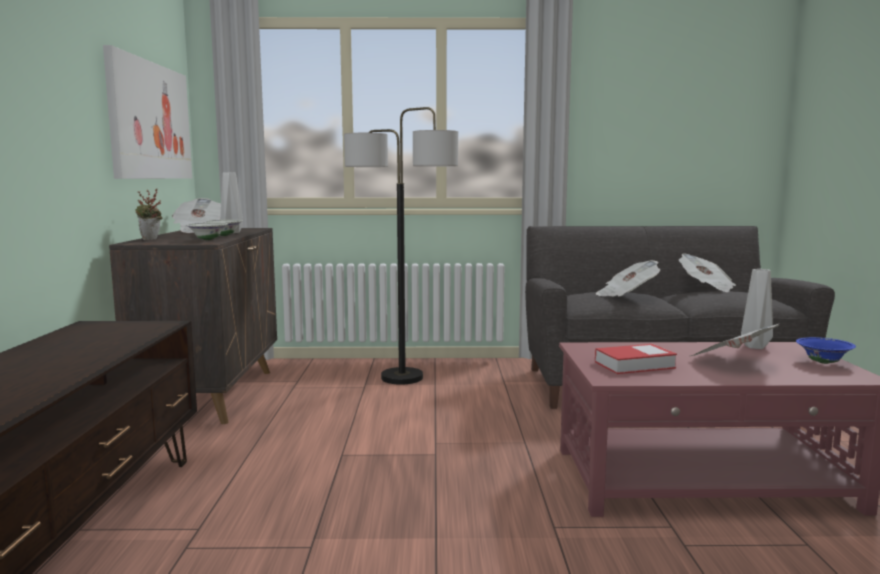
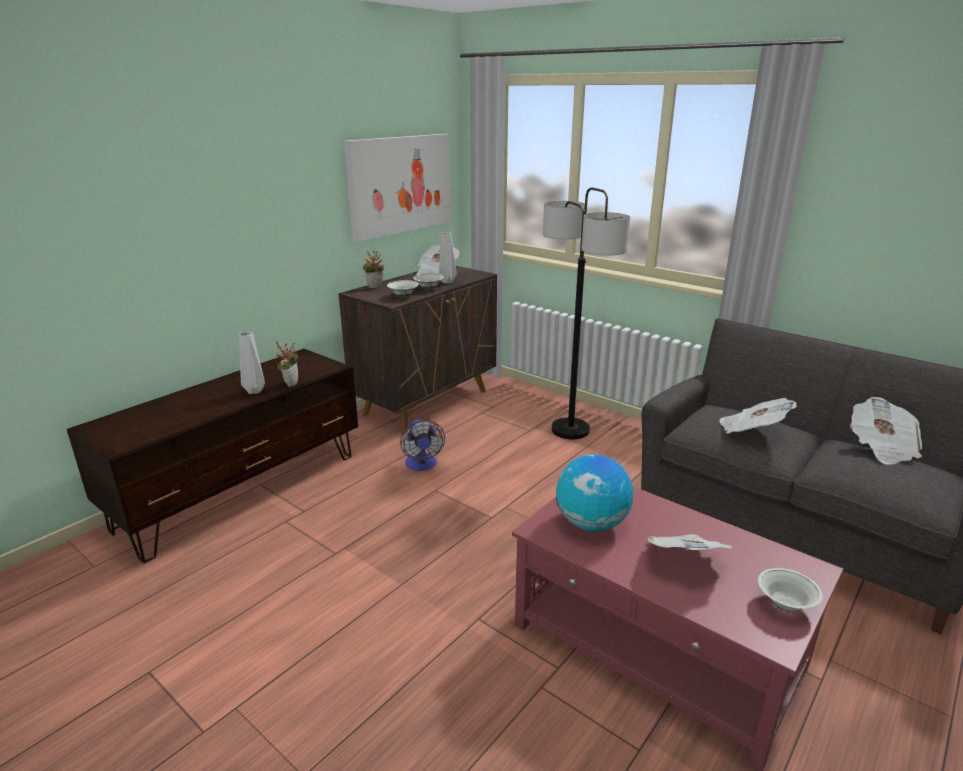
camera: 40 degrees right, 15 degrees up
book [595,344,677,374] -> globe [556,454,633,532]
grey vase [741,269,773,349] -> grey vase moved to [239,331,265,394]
blue bowl [796,337,856,364] -> white bowl [758,568,823,612]
none -> potted plant [276,341,298,387]
none -> fan [400,420,445,471]

